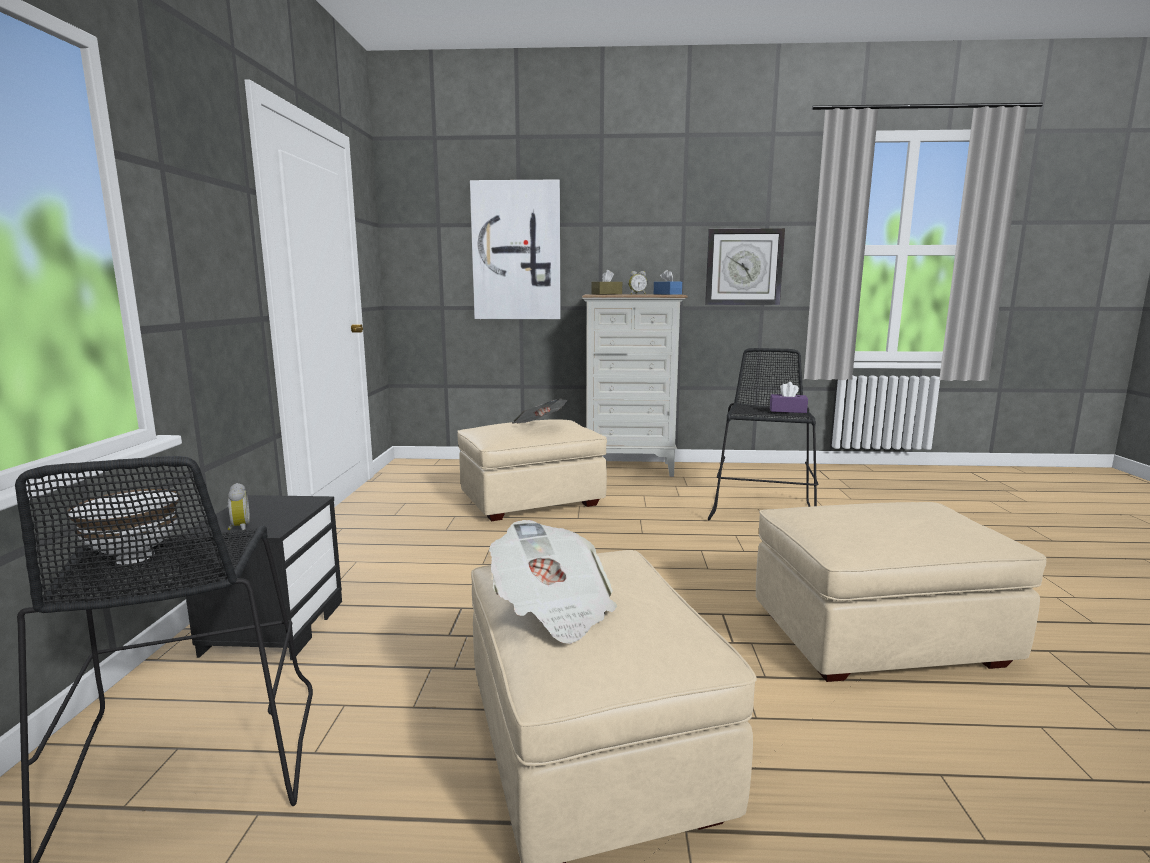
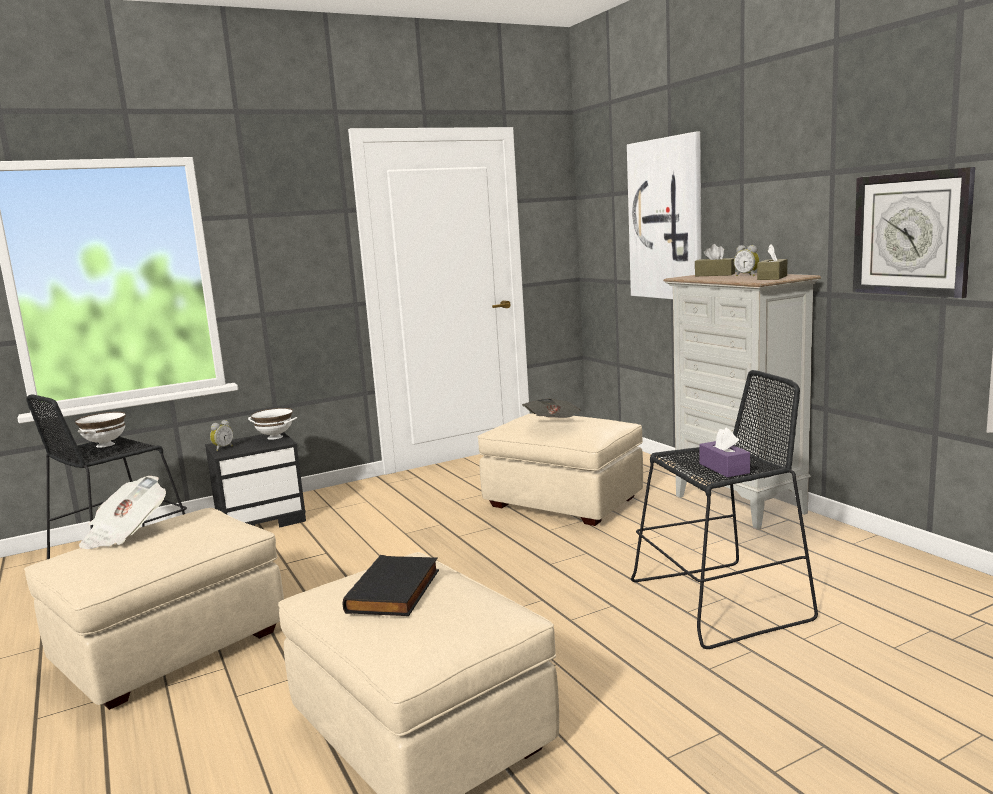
camera: 60 degrees right, 0 degrees up
blue tissue box [654,269,682,295] -> brown tissue box [757,244,787,280]
none -> white bowl [248,408,297,440]
none -> black book [342,555,439,616]

